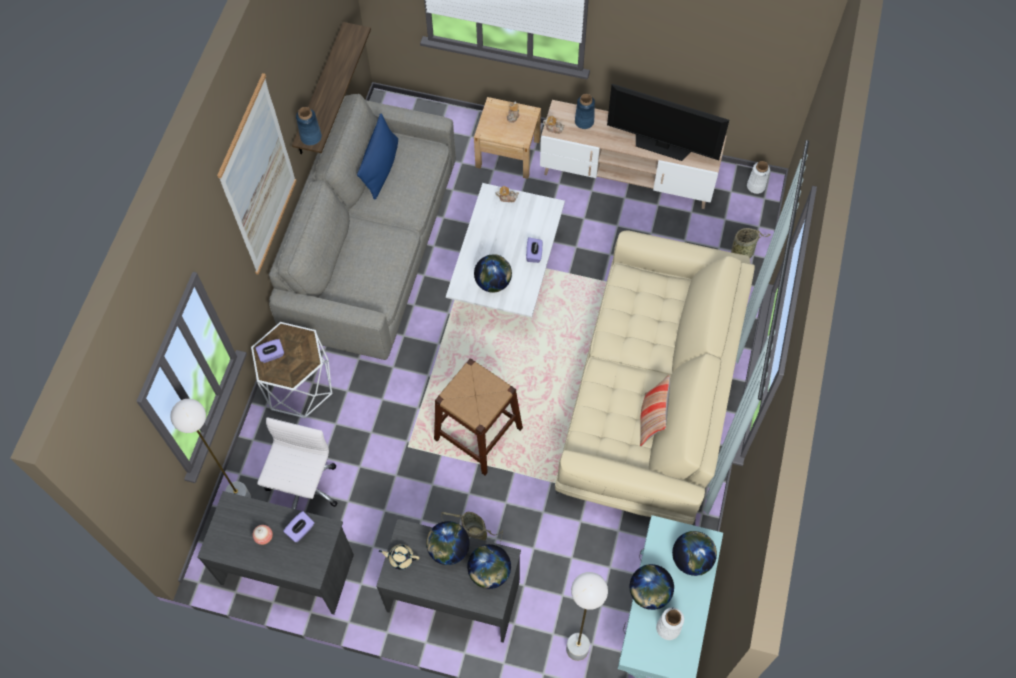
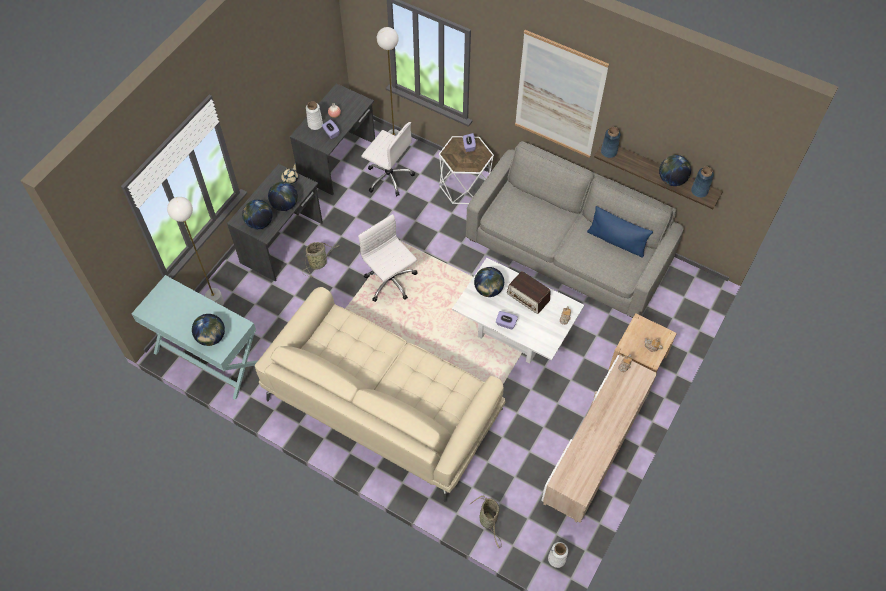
camera: 105 degrees right, 5 degrees down
brown stool [434,358,523,475] -> white office chair [358,214,418,302]
blue vase [575,94,595,129] -> blue vase moved to [691,167,714,198]
television [607,84,729,161] -> none
globe [630,564,674,610] -> globe moved to [659,155,691,186]
pillow [640,374,670,446] -> none
white vase [656,607,684,640] -> white vase moved to [306,101,323,130]
none -> radio [507,271,550,314]

